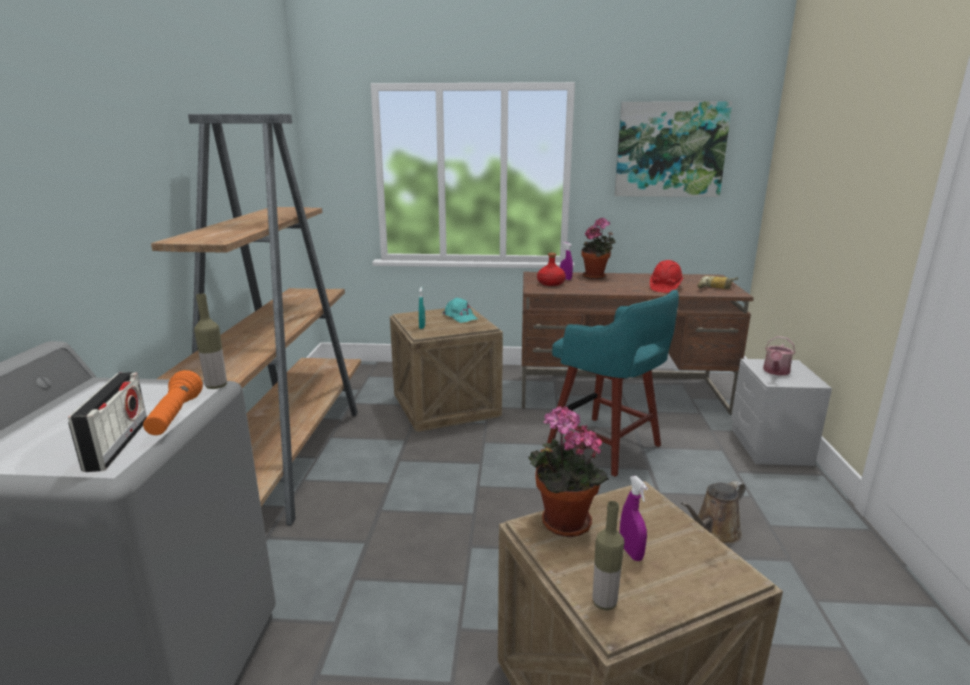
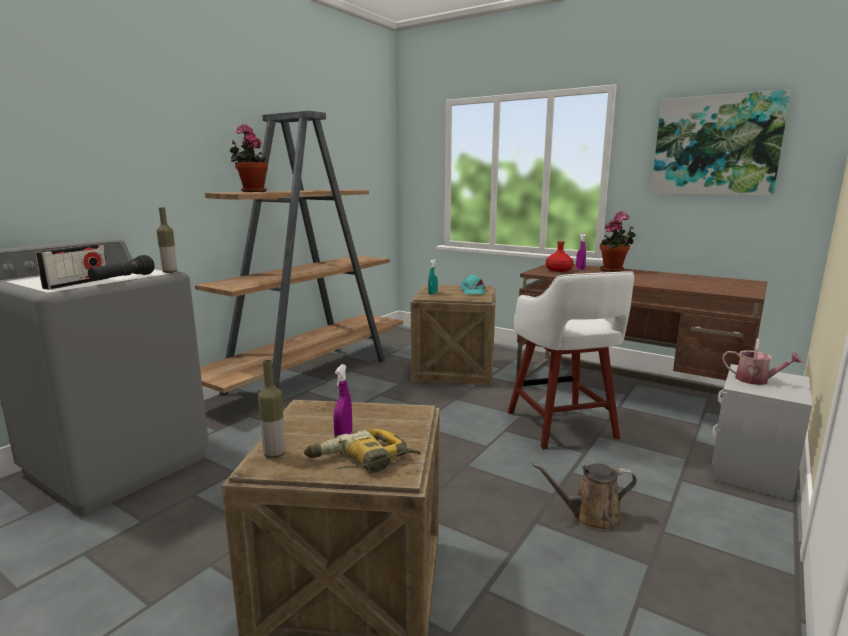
camera: 30 degrees right, 5 degrees down
orange flashlight [143,370,203,435] -> black flashlight [88,255,155,281]
potted plant [529,406,609,537] -> potted plant moved to [230,124,268,192]
turquoise stool [547,290,679,477] -> white stool [508,271,634,449]
red hard hat [650,260,684,293] -> none
power drill [697,276,738,289] -> power drill moved to [304,429,421,474]
watering can [763,336,795,375] -> watering can turned 120 degrees counterclockwise [722,339,803,385]

